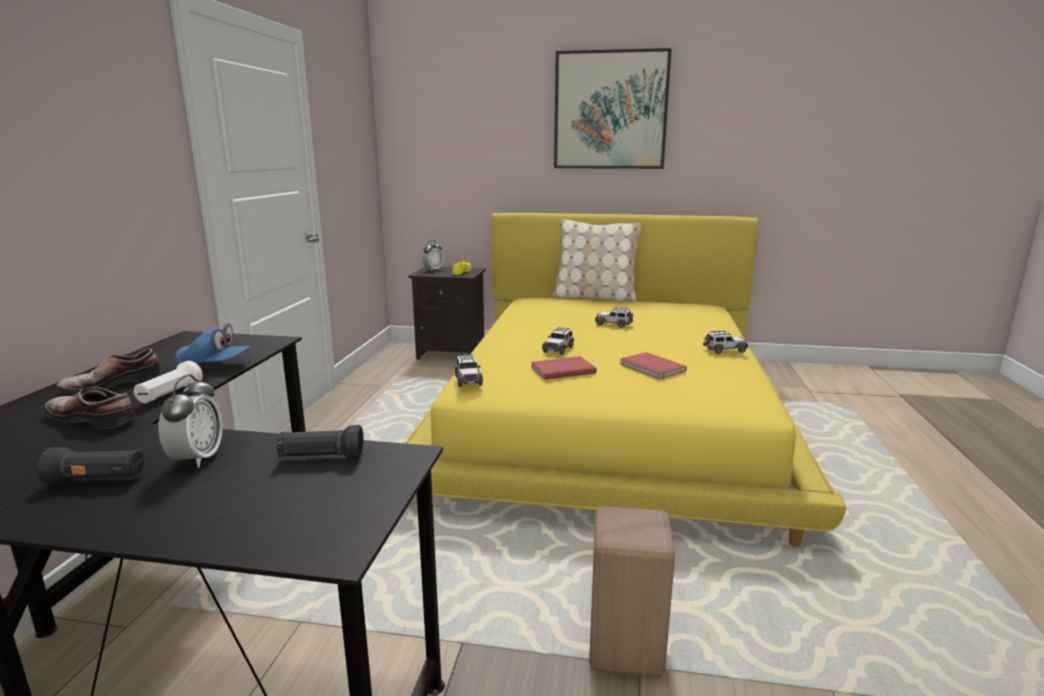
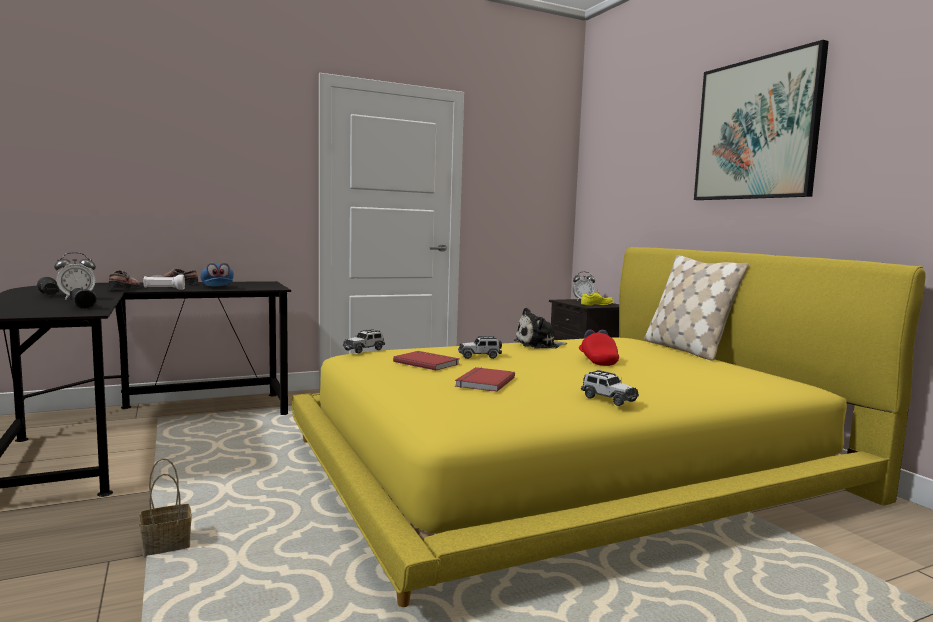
camera: 55 degrees right, 10 degrees down
beige stool [589,506,675,678] -> basket [139,458,192,558]
toy car [595,307,633,328] -> red cap [579,330,619,366]
none -> plush toy [514,308,568,349]

